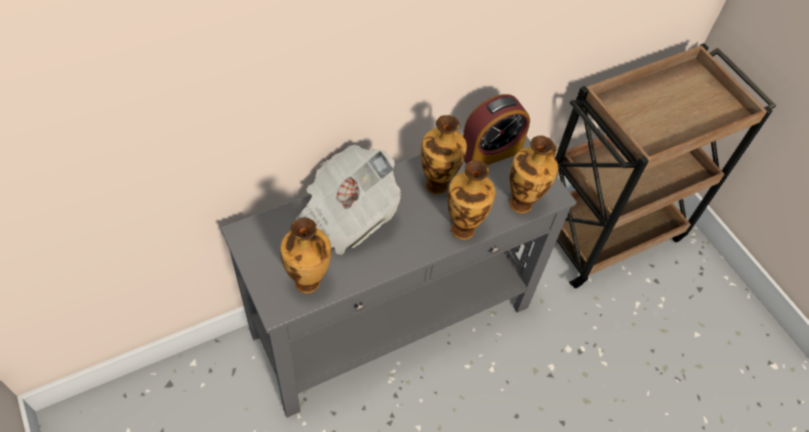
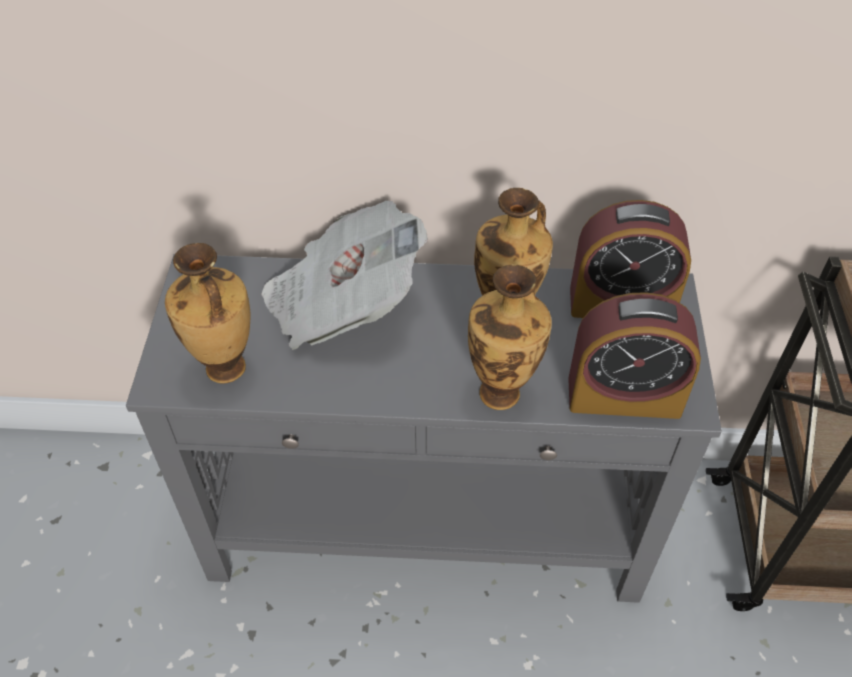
camera: 35 degrees right, 5 degrees down
vase [509,135,558,213] -> alarm clock [568,292,701,419]

